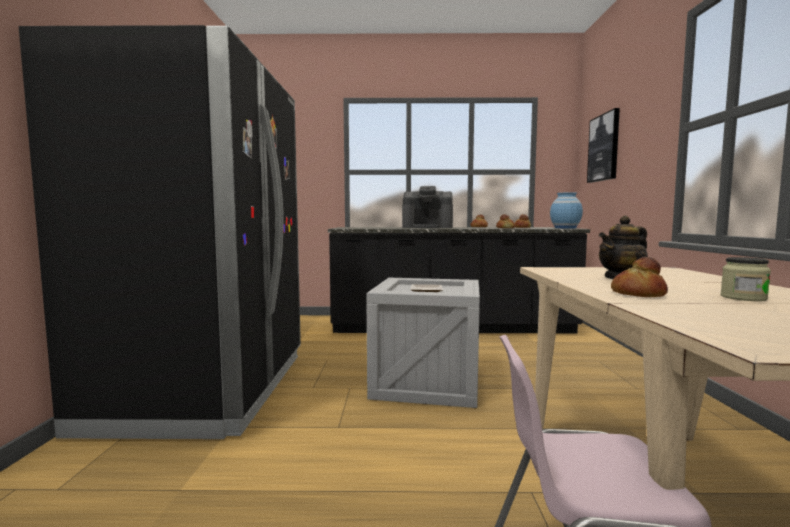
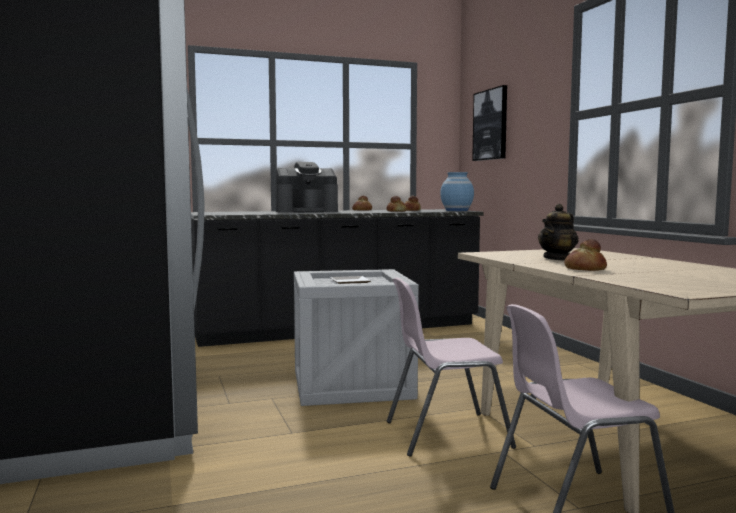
camera: 20 degrees left, 0 degrees up
jar [720,257,771,301] -> none
none -> pink chair [387,278,516,457]

